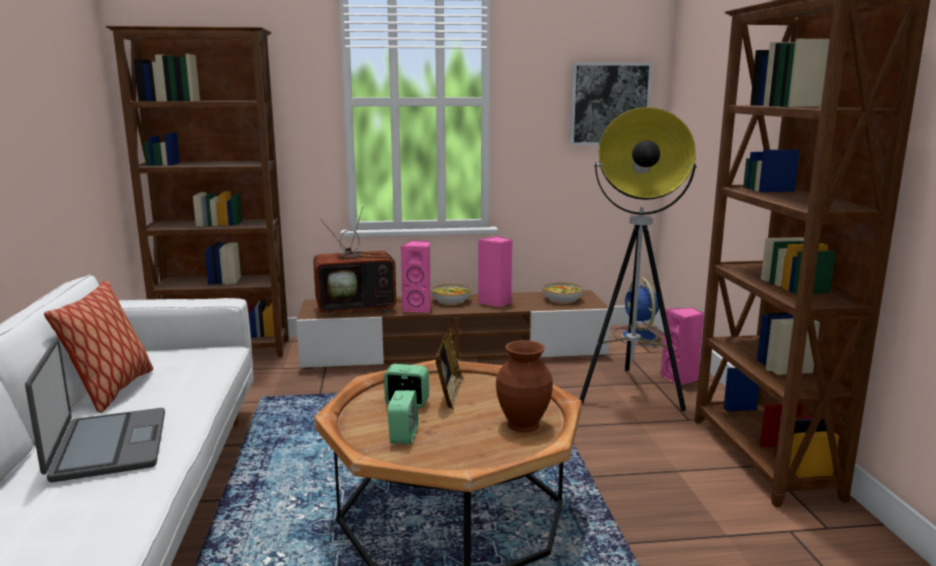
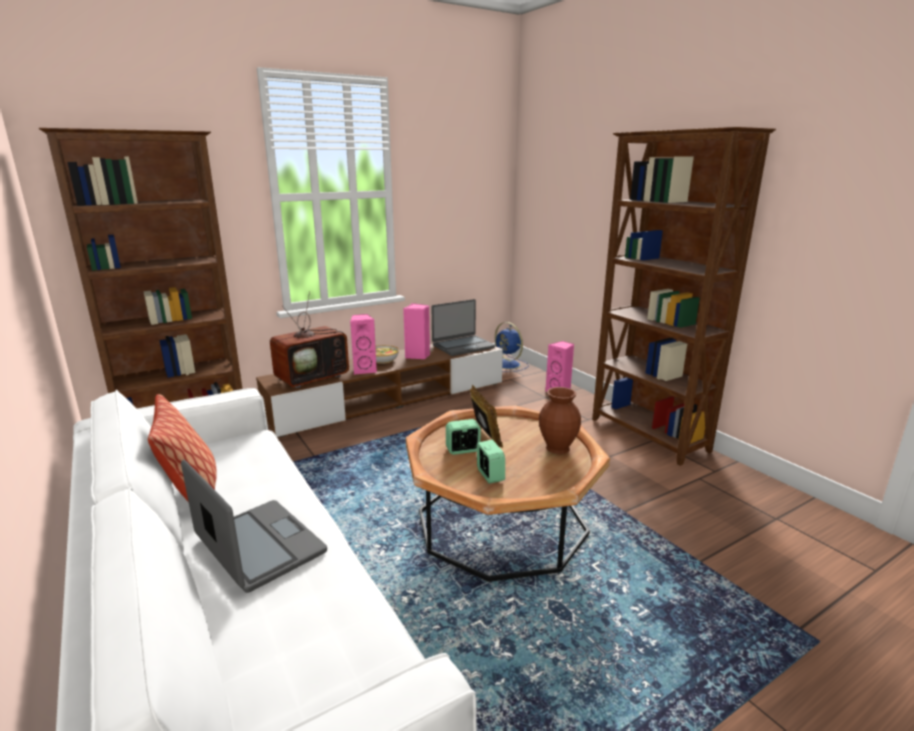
camera: 25 degrees left, 5 degrees up
bowl [543,282,583,304] -> laptop [432,299,495,356]
picture [569,62,653,145] -> none
floor lamp [580,107,697,411] -> none

